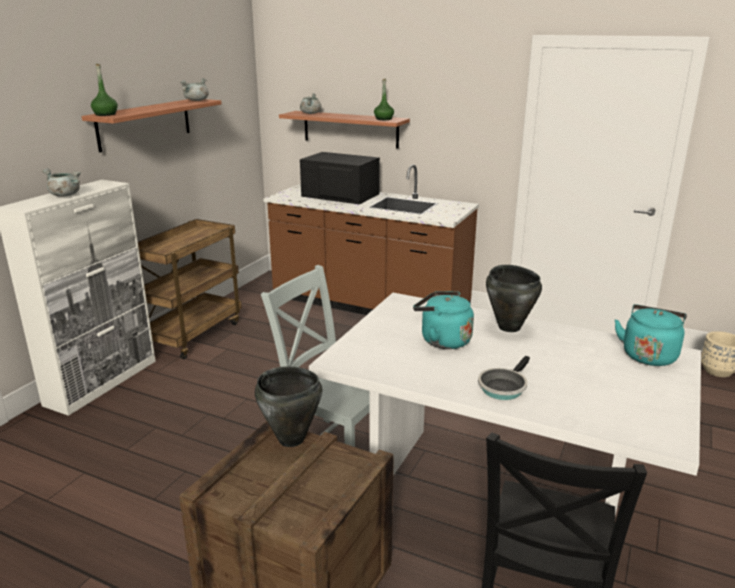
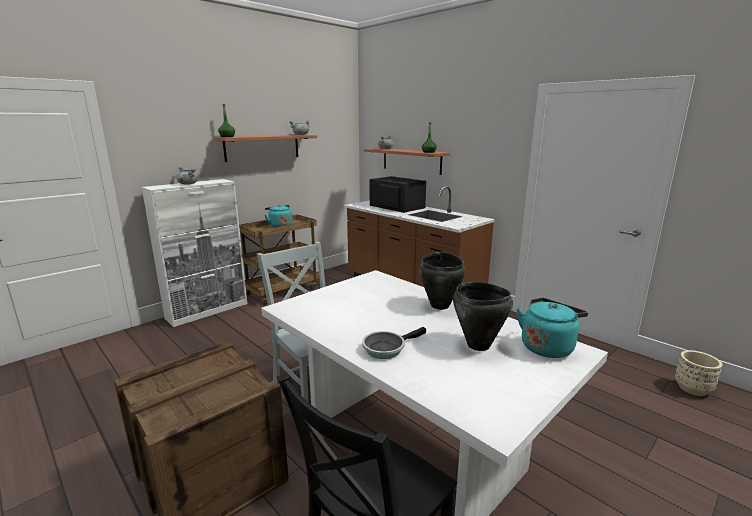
camera: 20 degrees right, 5 degrees down
black cooking pot [255,367,322,447] -> black cooking pot moved to [453,282,513,351]
turquoise kettle [413,291,474,349] -> turquoise kettle moved to [265,205,292,228]

